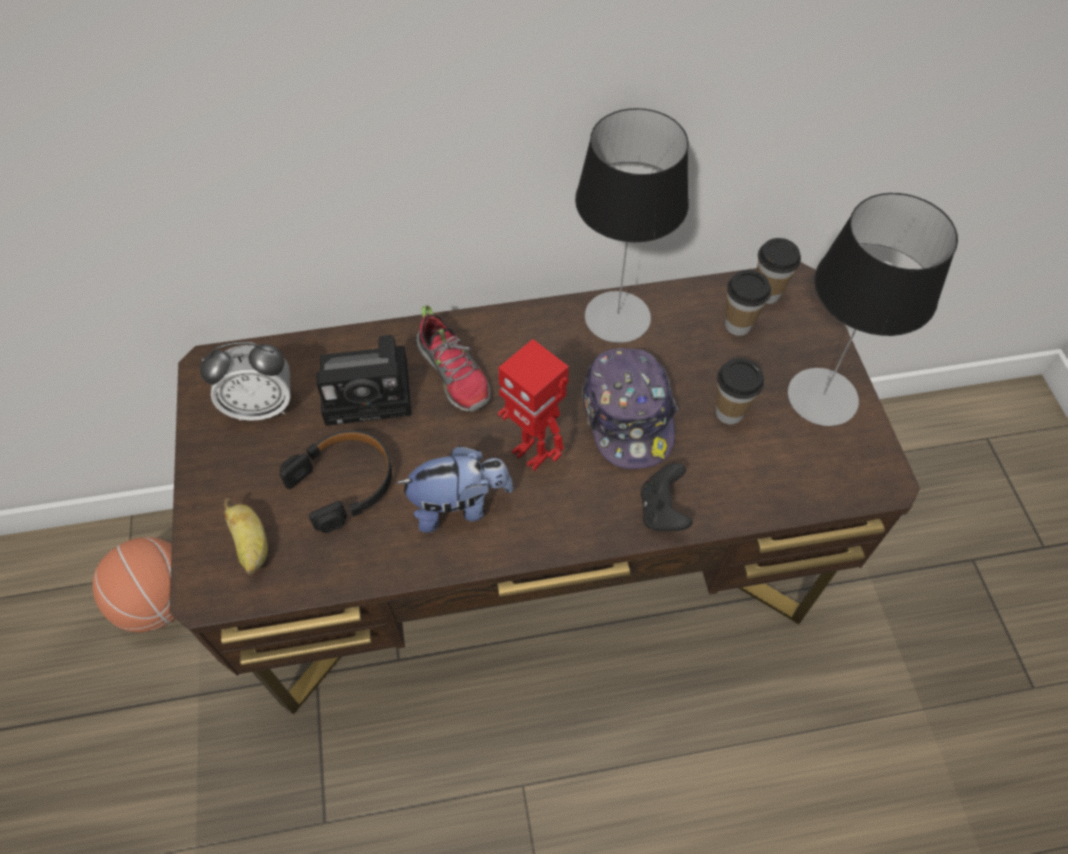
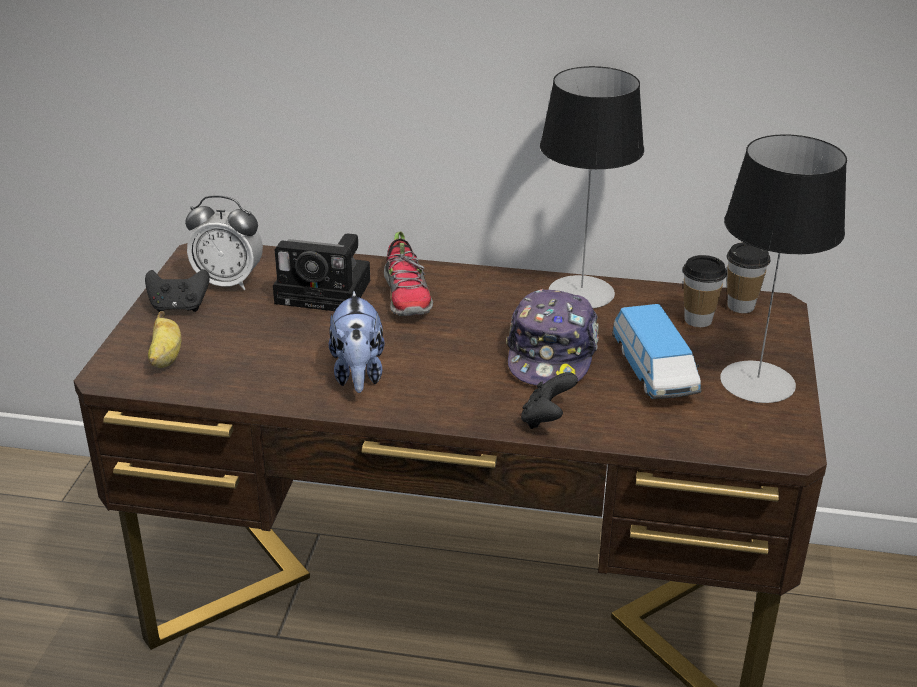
camera: 20 degrees right, 25 degrees down
basketball [92,537,176,632] -> none
black headphones [280,430,392,533] -> none
plush toy [396,446,514,533] -> plush toy turned 75 degrees clockwise [329,291,384,393]
toy robot [498,339,569,471] -> none
cup [716,358,764,424] -> toy car [612,304,701,399]
none -> black game controller [145,269,210,312]

